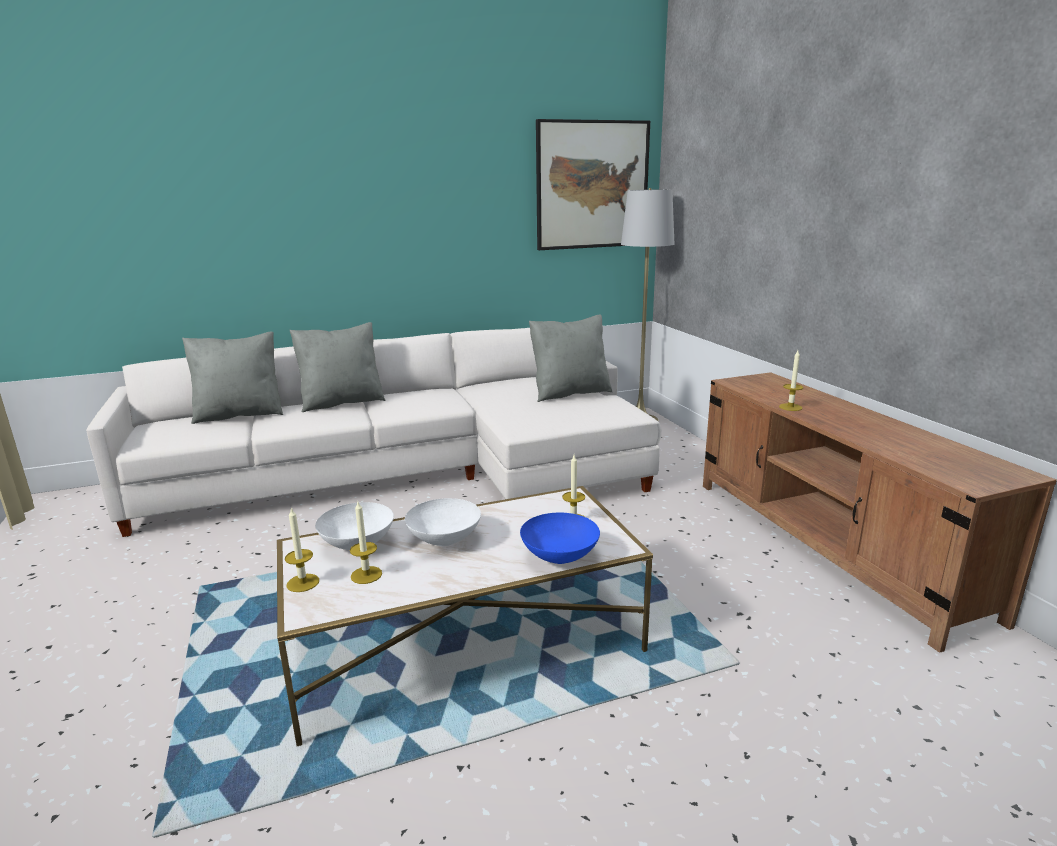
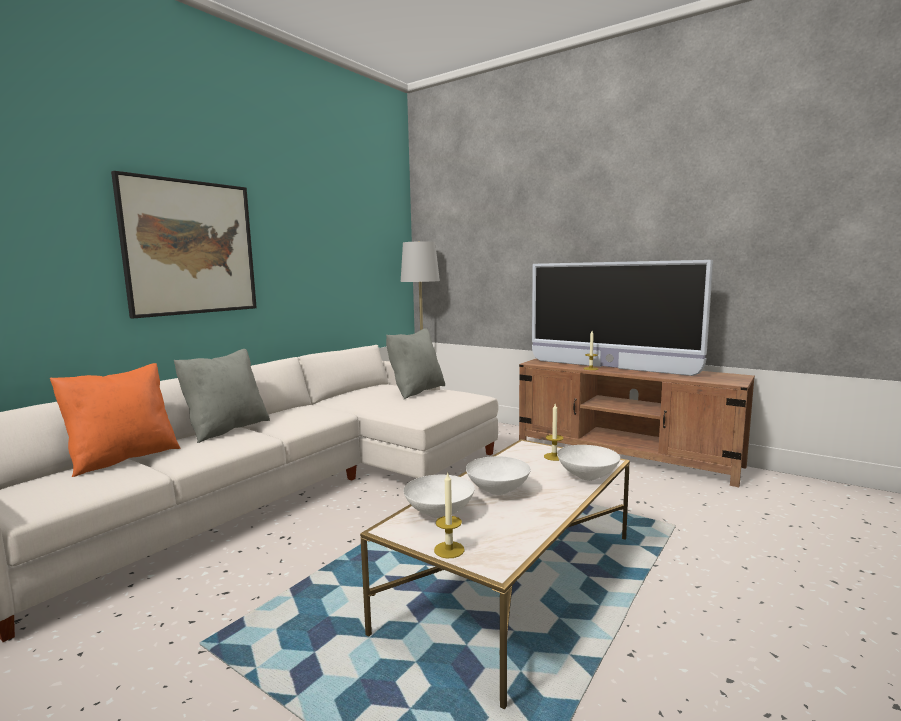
camera: 35 degrees left, 10 degrees down
grey pillow [182,332,283,424] -> orange pillow [50,363,180,477]
candle [350,500,382,584] -> none
blue bowl [520,513,600,564] -> white bowl [557,445,620,481]
picture [536,119,650,250] -> picture moved to [111,171,257,318]
none -> television [532,260,713,376]

